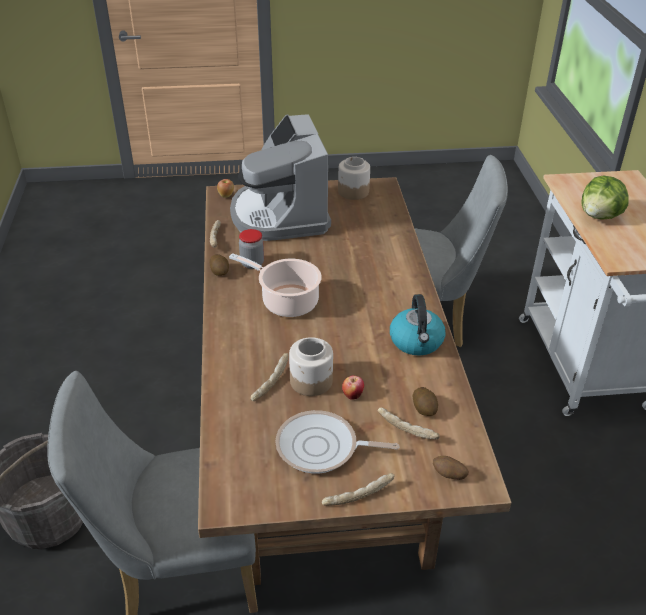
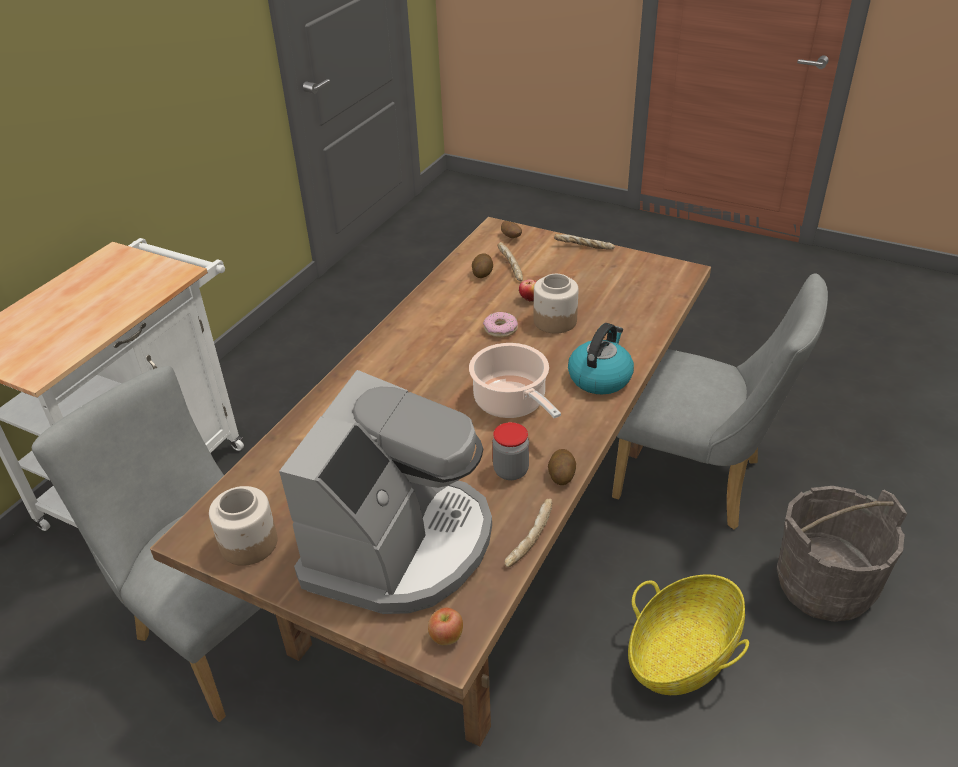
camera: 145 degrees left, 0 degrees up
bread [250,353,289,402] -> none
frying pan [275,410,400,474] -> none
kettle [390,294,446,356] -> kettle moved to [568,323,634,395]
lettuce [581,175,629,220] -> none
none -> donut [483,312,518,338]
none -> basket [628,575,749,695]

